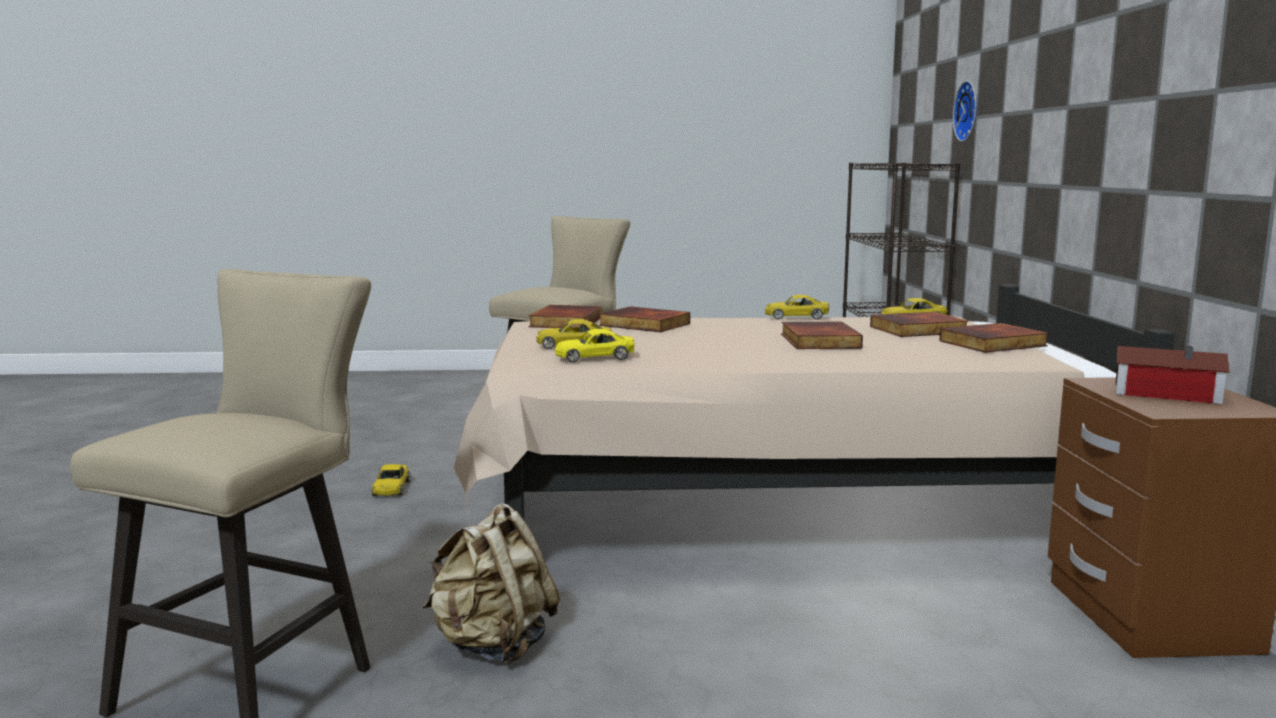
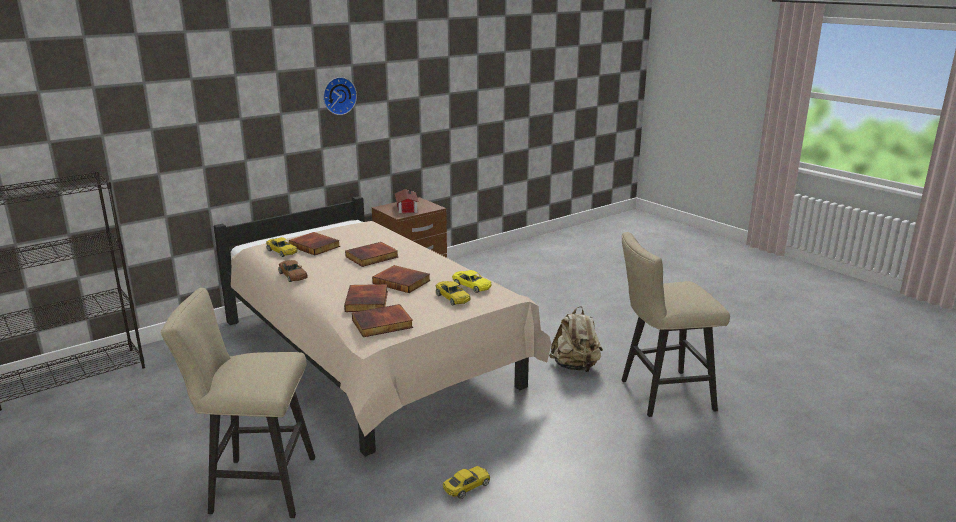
camera: 125 degrees left, 10 degrees up
yellow toy car [765,295,829,320] -> brown toy car [278,260,308,282]
book [939,323,1049,353] -> book moved to [372,265,431,293]
wall clock [953,81,977,142] -> wall clock moved to [323,77,357,115]

